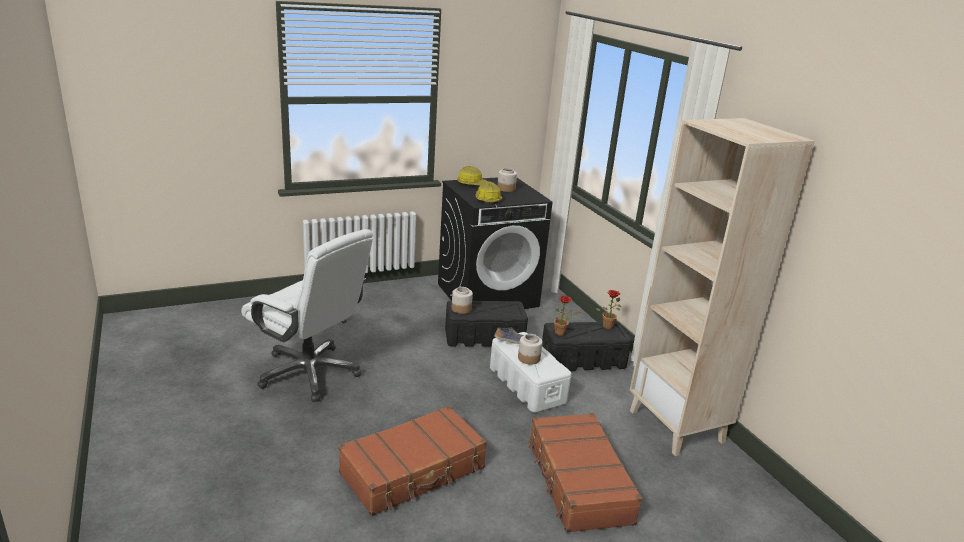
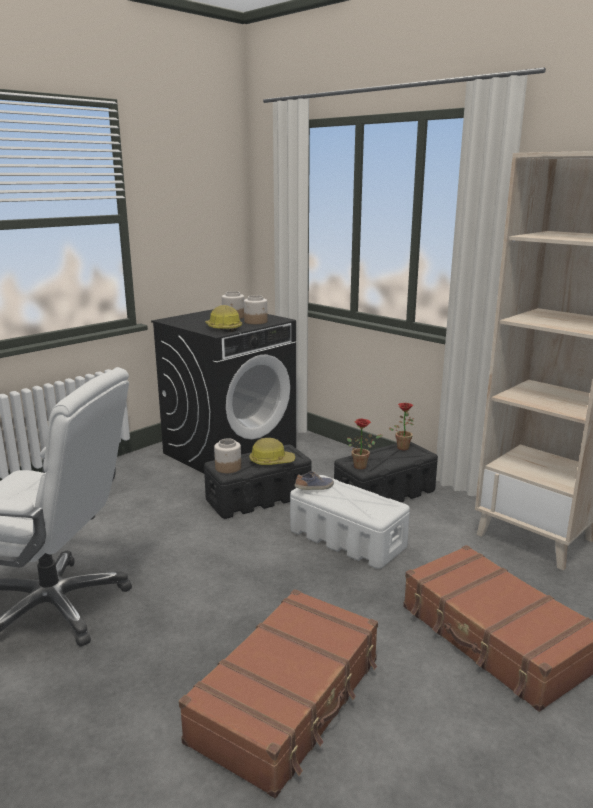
camera: 20 degrees left, 5 degrees down
hard hat [457,166,489,185] -> hard hat moved to [249,438,295,465]
jar [518,334,543,365] -> jar moved to [244,295,268,324]

